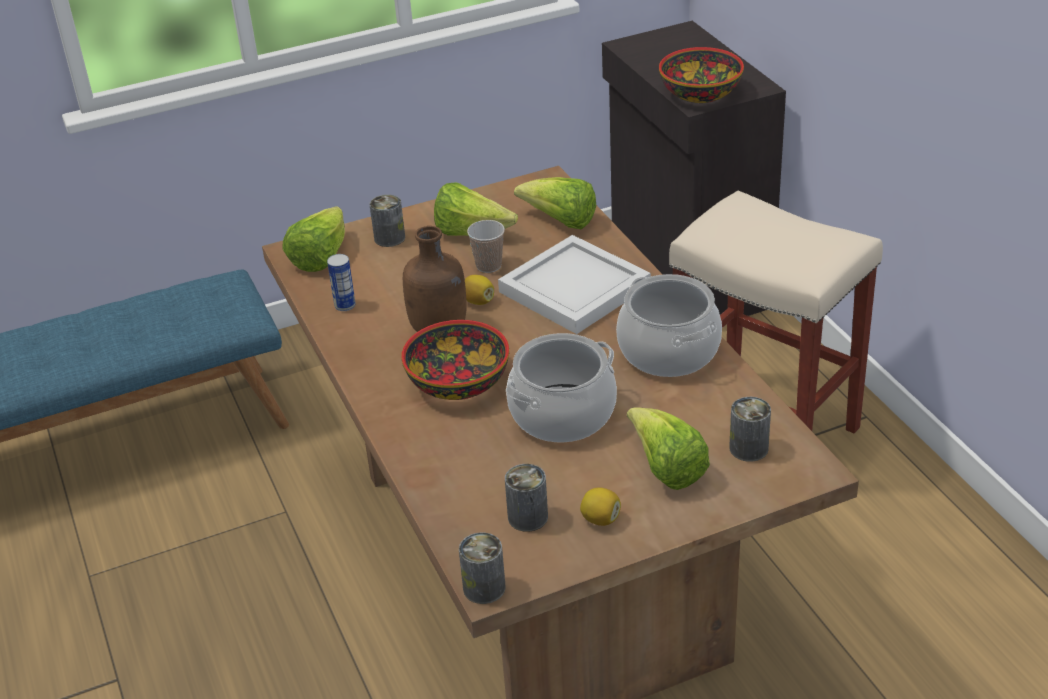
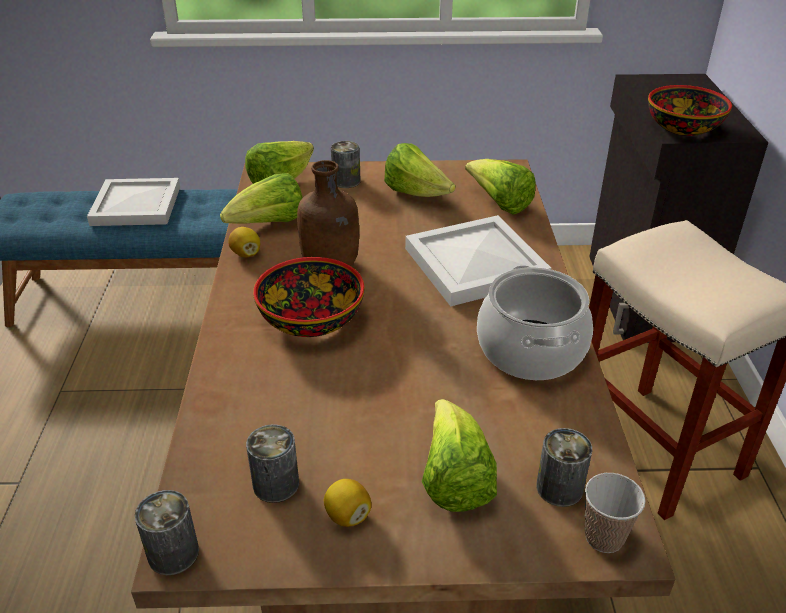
camera: 20 degrees right, 0 degrees up
can [327,254,356,311] -> lettuce [220,173,302,224]
lemon [465,275,494,305] -> lemon moved to [228,227,260,257]
cup [467,220,505,273] -> cup moved to [585,473,646,553]
cooking pot [506,333,617,443] -> none
none -> white tray [87,178,180,226]

